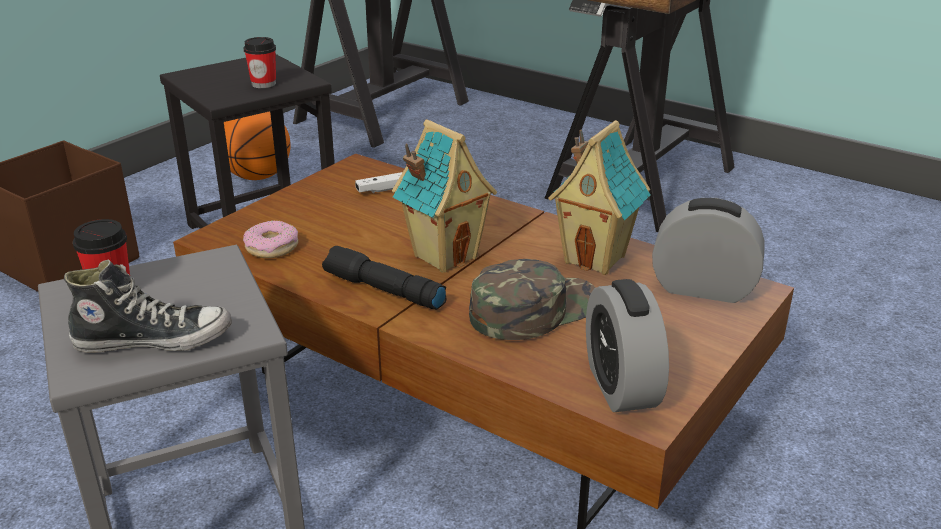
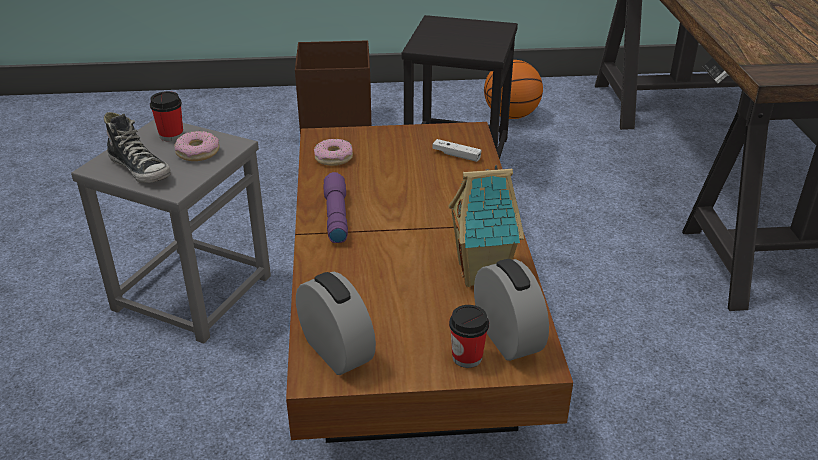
camera: 50 degrees right, 5 degrees up
cup [243,37,276,88] -> cup moved to [449,305,489,368]
black flashlight [322,246,447,310] -> purple flashlight [323,172,348,243]
toy house [392,119,497,273] -> none
green cap [469,259,596,340] -> none
alarm clock [586,279,669,412] -> alarm clock turned 105 degrees clockwise [296,272,376,375]
none -> donut [174,131,220,161]

